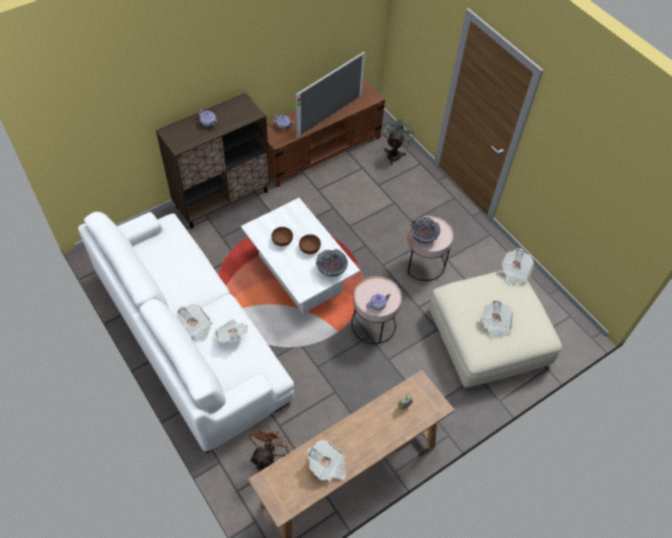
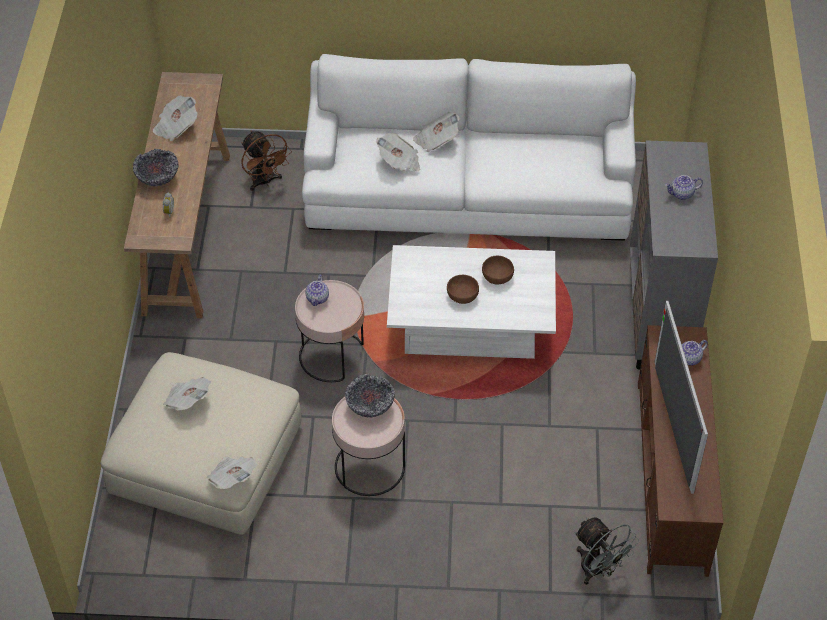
camera: 130 degrees right, 5 degrees down
brown cabinet [156,93,270,229] -> grey cabinet [630,140,718,369]
bowl [316,249,348,277] -> bowl moved to [133,149,178,186]

